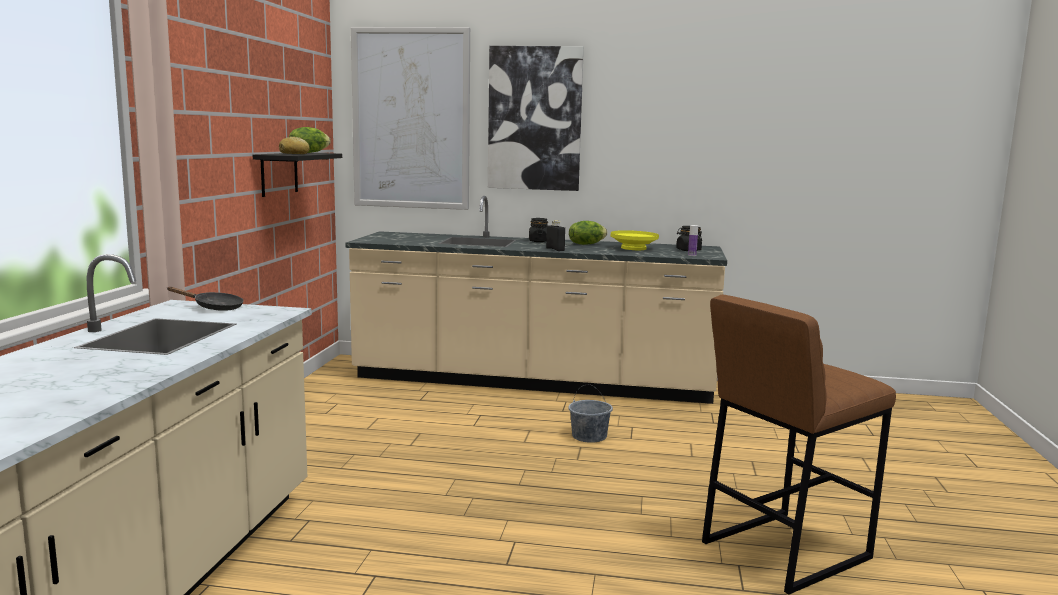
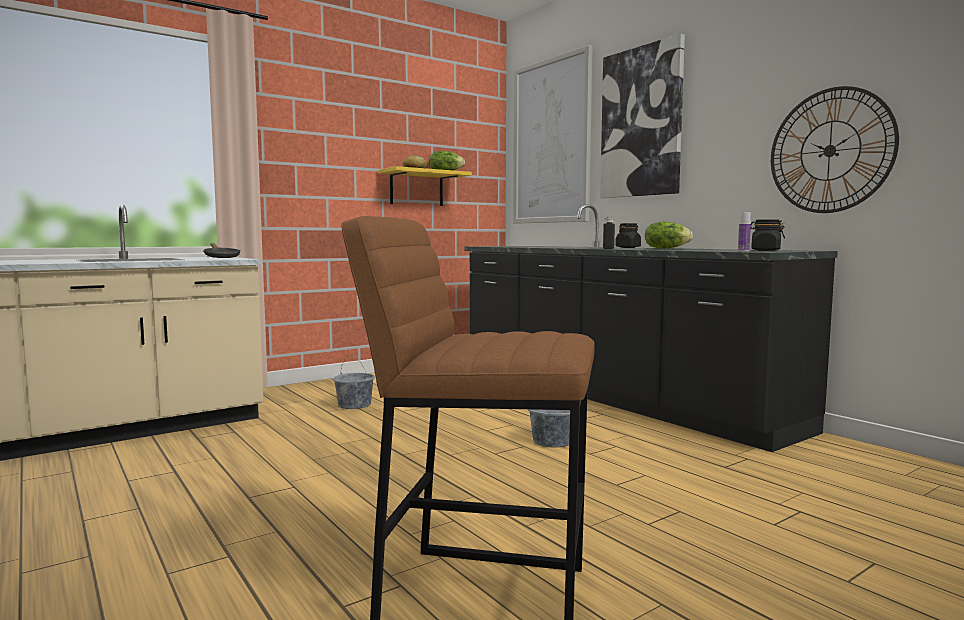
camera: 45 degrees right, 5 degrees down
black shelf [253,153,342,197] -> yellow shelf [378,166,472,206]
beige counter [345,196,727,404] -> black counter [464,204,838,452]
yellow bowl [611,230,659,250] -> none
none -> grey bucket [333,355,375,409]
none -> wall clock [771,86,899,213]

